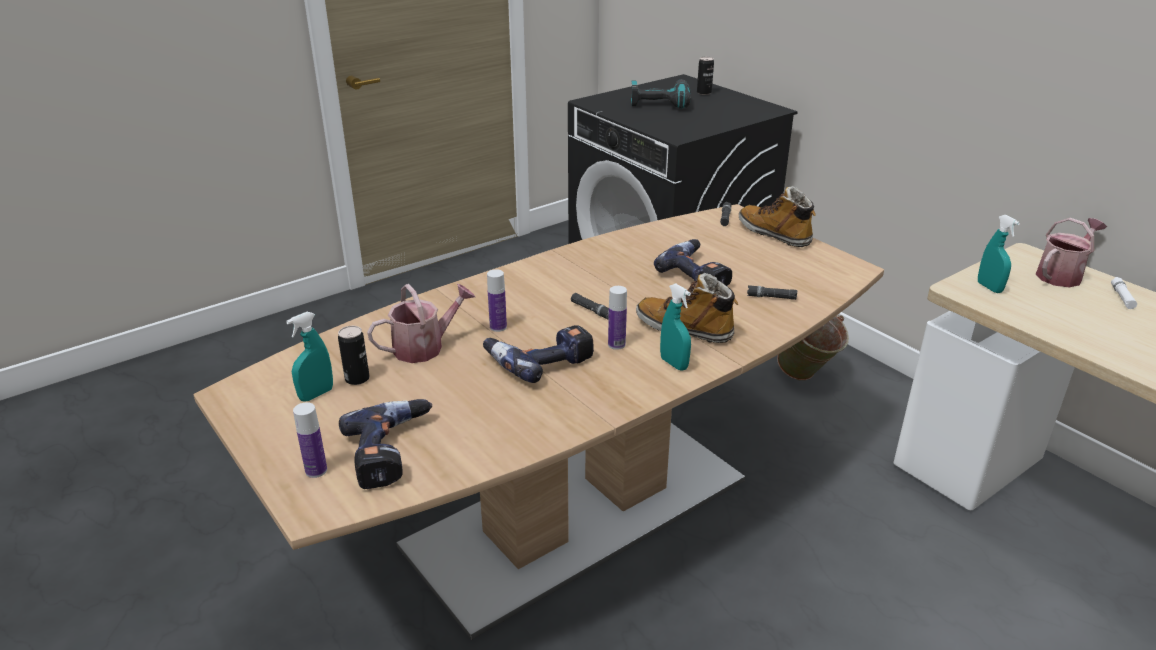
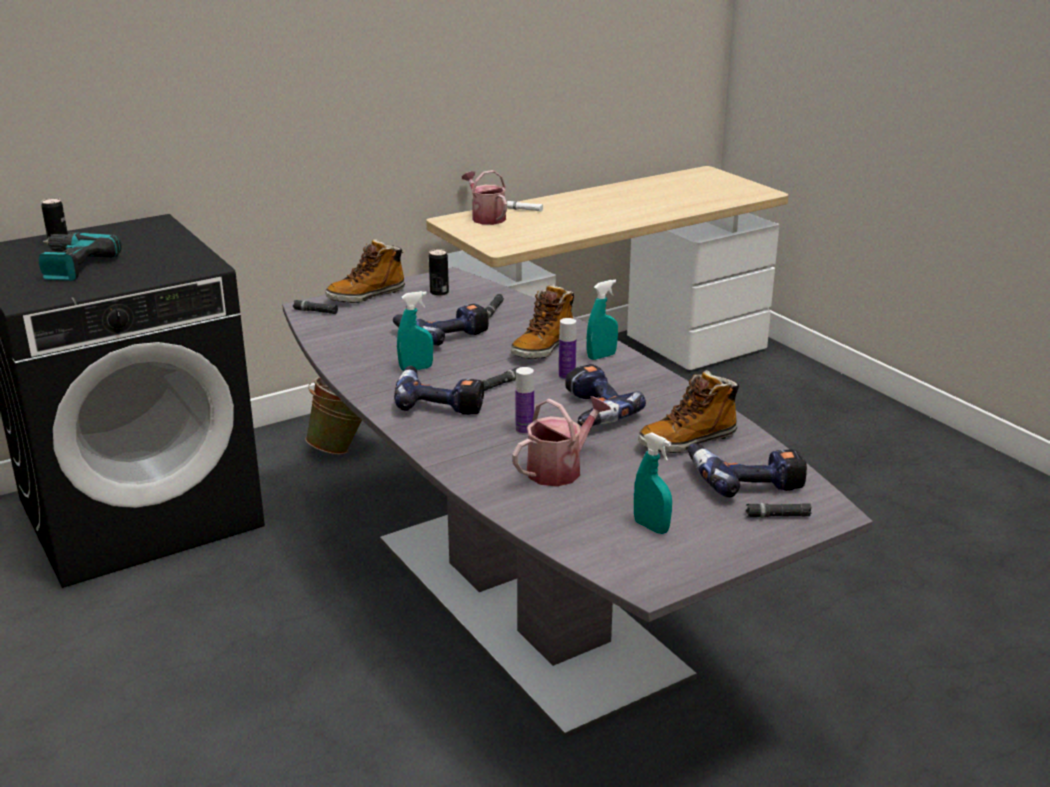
camera: 85 degrees left, 5 degrees down
brown dining table [193,204,884,640] -> grey dining table [282,267,873,739]
bottle [293,402,327,478] -> black flashlight [746,503,811,518]
can [338,326,370,385] -> can moved to [429,249,449,296]
watering can [367,284,475,363] -> watering can turned 75 degrees clockwise [512,396,611,487]
turquoise spray bottle [978,215,1020,293] -> turquoise spray bottle moved to [397,291,433,371]
none -> power drill [394,366,484,415]
none -> boot [638,370,739,453]

